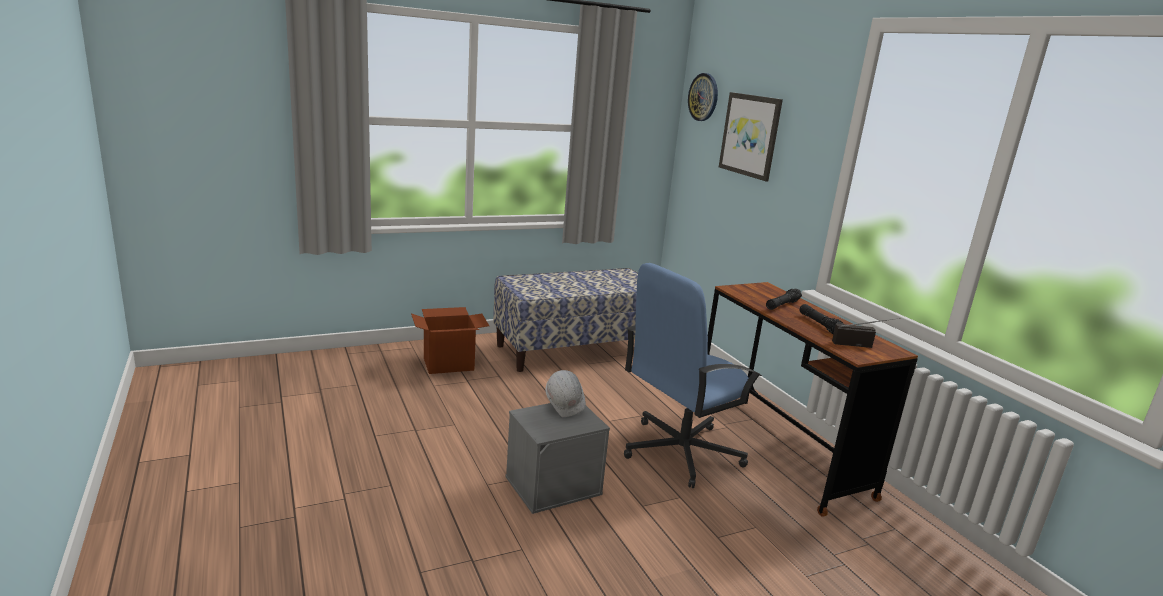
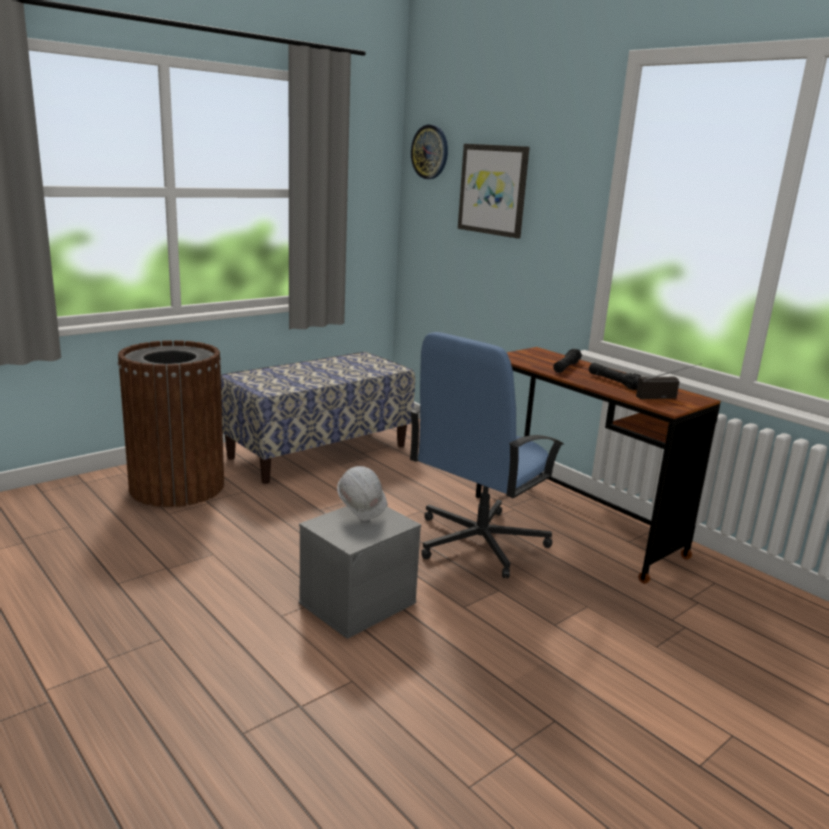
camera: 15 degrees left, 0 degrees up
cardboard box [411,307,489,374] -> brown trash can [117,340,224,507]

